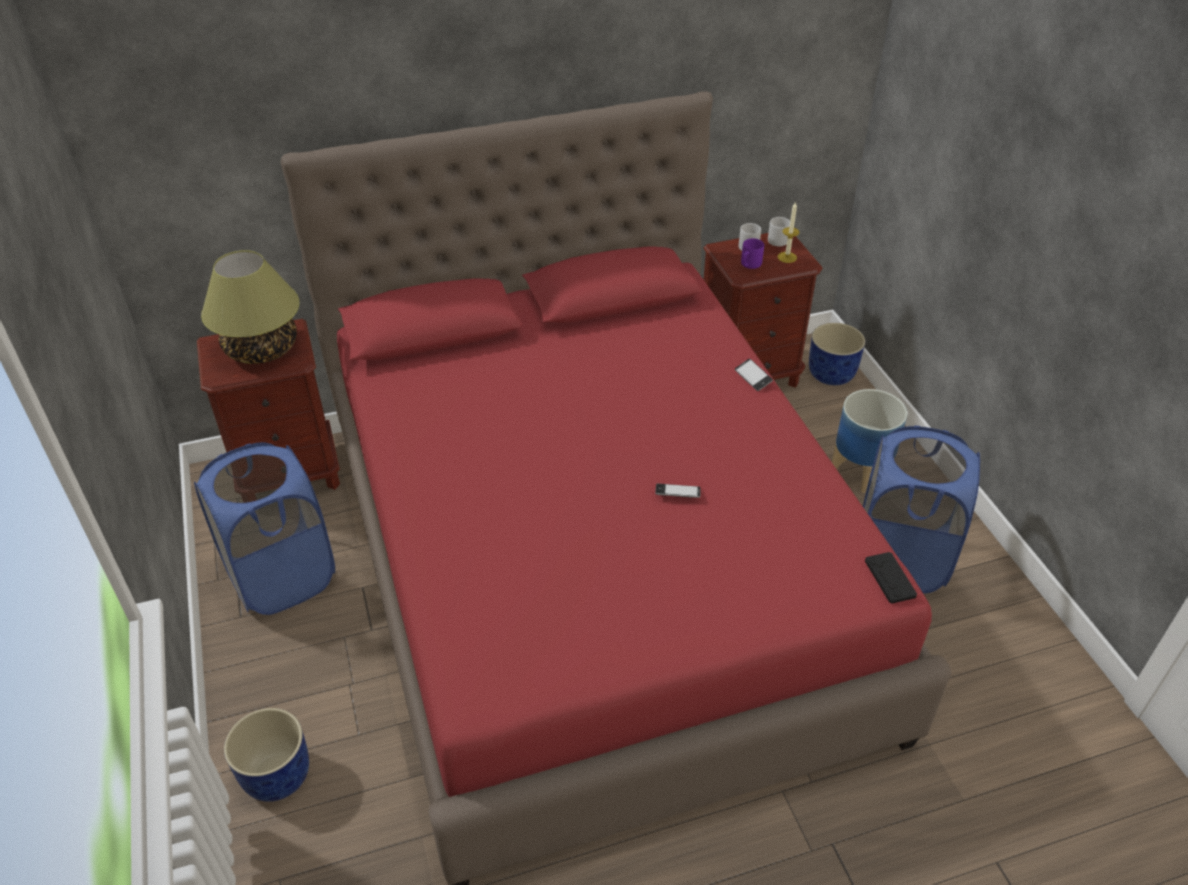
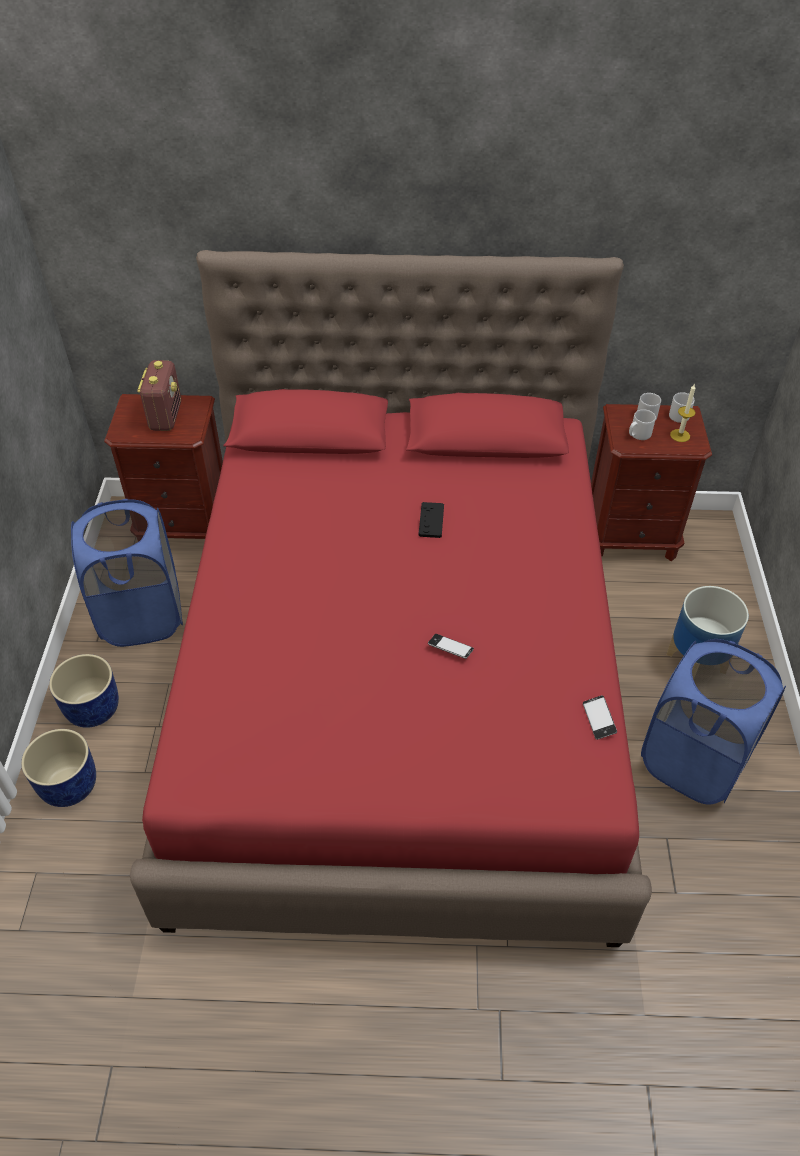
camera: 20 degrees right, 5 degrees up
table lamp [201,250,300,364] -> radio [137,360,181,431]
phone [735,359,773,391] -> phone moved to [583,695,617,740]
purple mug [741,238,764,269] -> grey mug [629,409,656,440]
blue planter [809,323,865,385] -> blue planter moved to [49,654,119,728]
black game controller [865,552,917,604] -> black game controller moved to [419,502,444,538]

